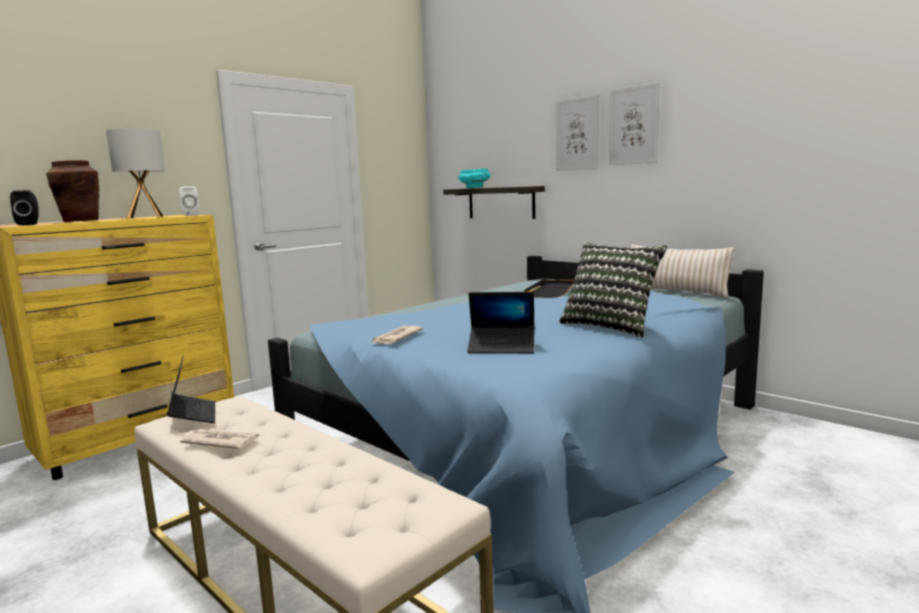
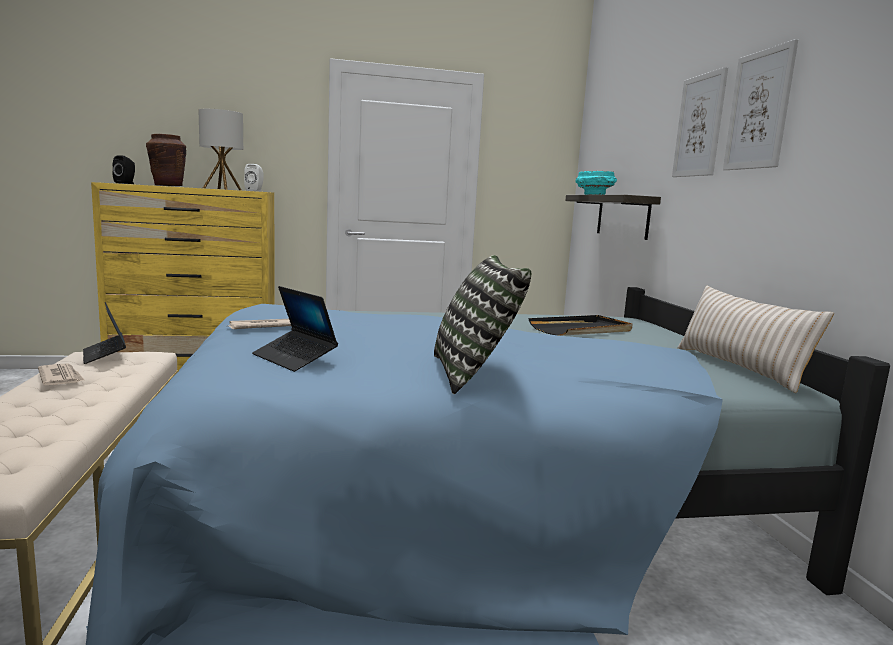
camera: 35 degrees right, 0 degrees up
laptop [167,356,215,423] -> laptop turned 135 degrees clockwise [83,302,126,364]

